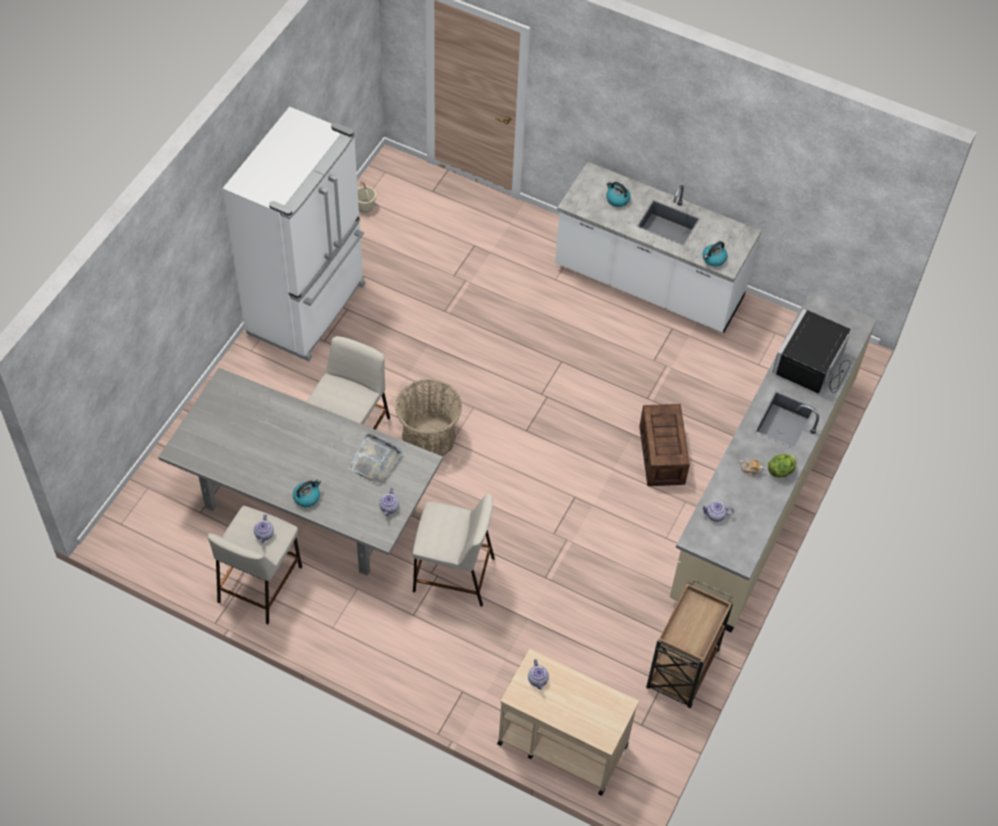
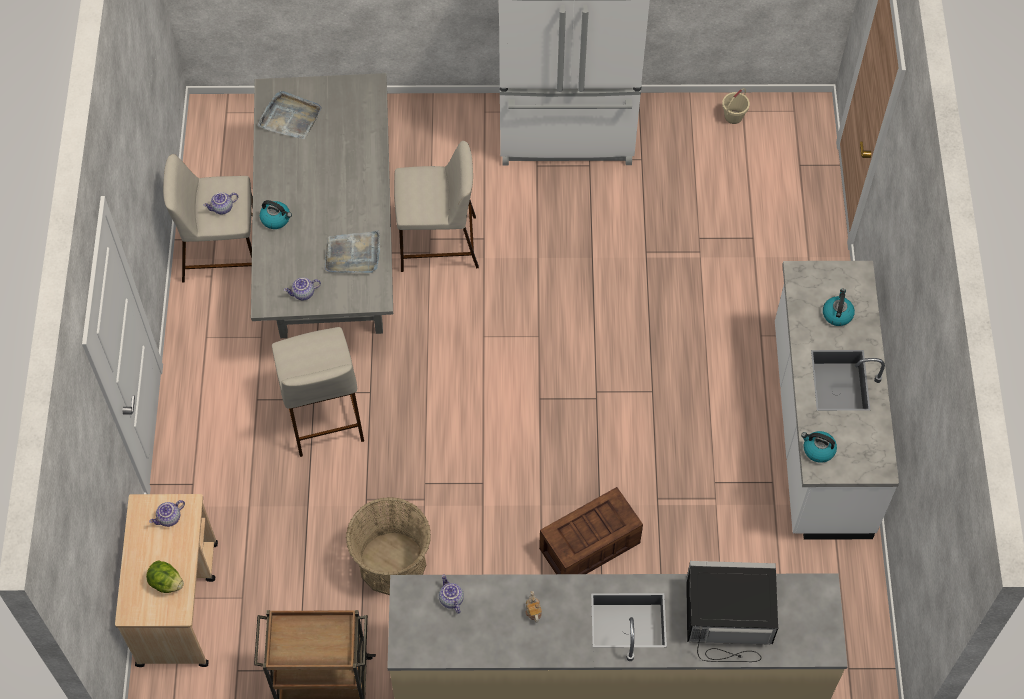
camera: 65 degrees right, 5 degrees up
basket [395,379,462,456] -> basket moved to [346,497,431,595]
lettuce [768,454,797,478] -> lettuce moved to [146,560,184,593]
none -> grey tray [257,91,322,139]

